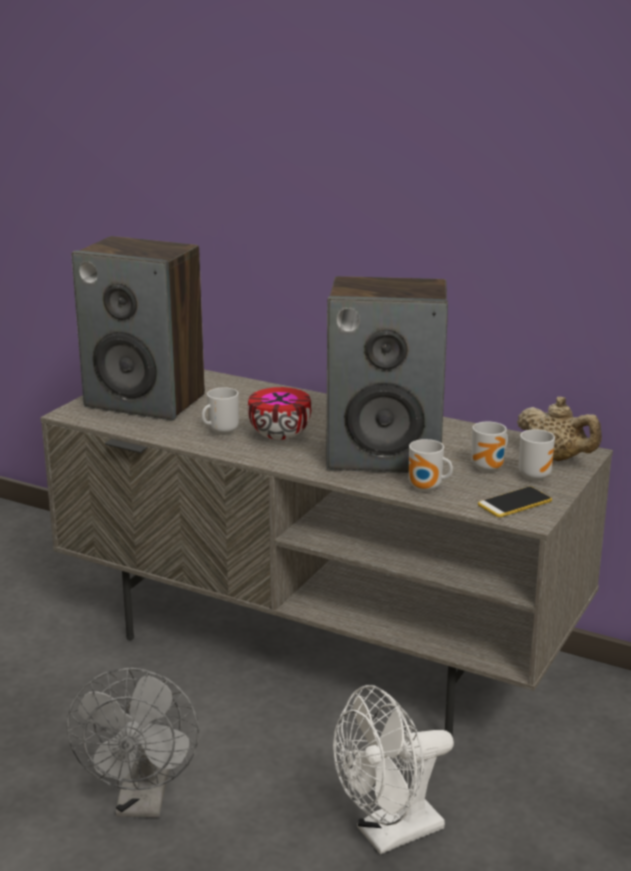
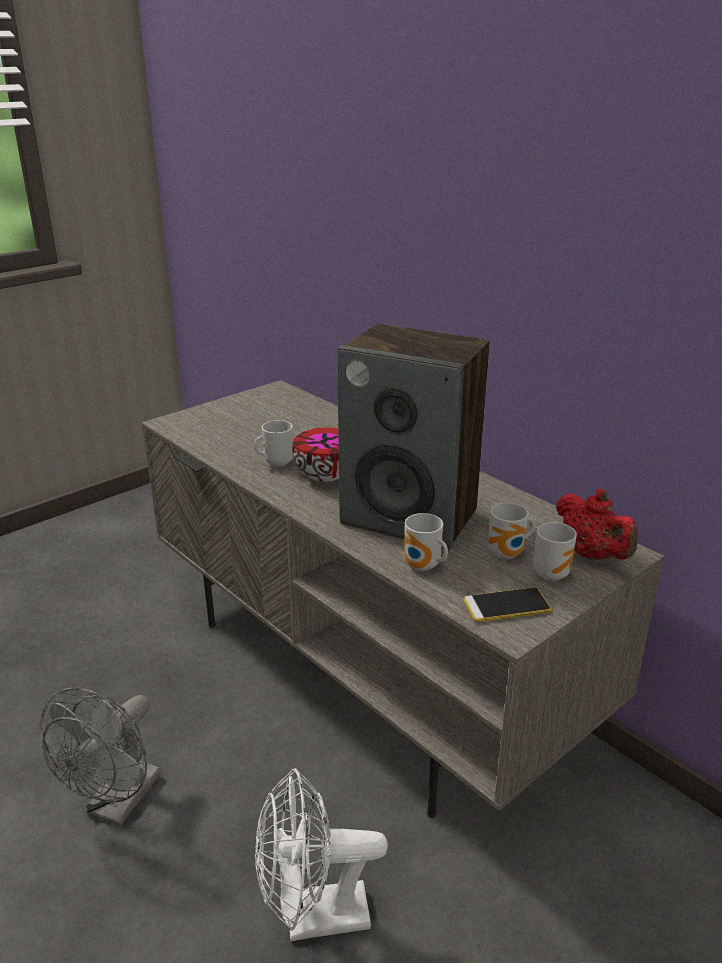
camera: 20 degrees right, 5 degrees up
speaker [72,236,205,420] -> none
beige teapot [517,396,602,461] -> red teapot [556,489,638,560]

